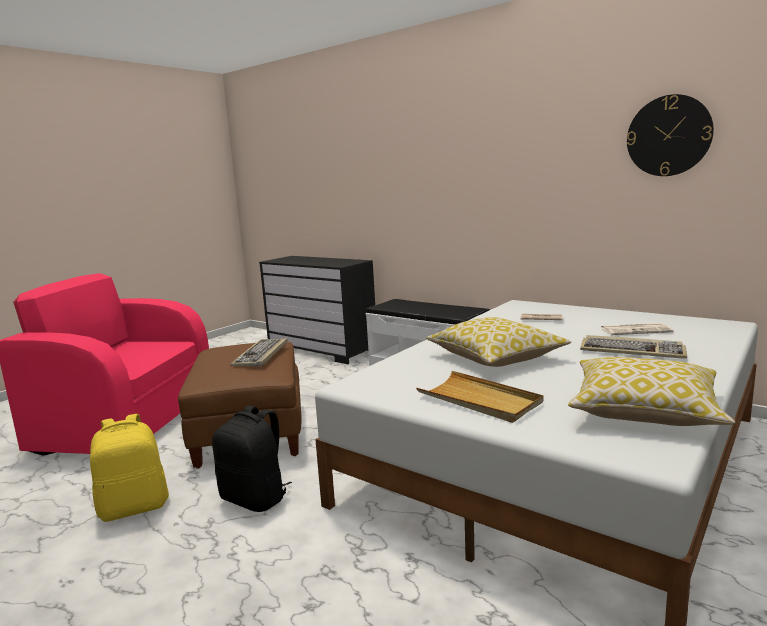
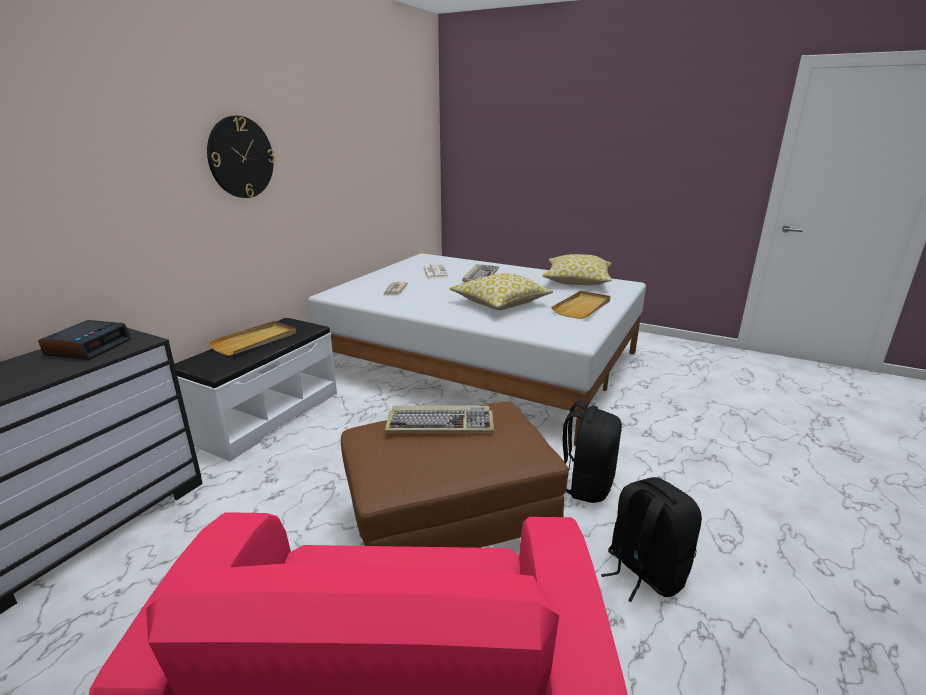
camera: 100 degrees left, 10 degrees up
yellow backpack [90,414,169,522] -> black backpack [601,477,702,602]
wall clock [627,94,714,176] -> wall clock moved to [207,116,275,198]
none -> alarm clock [38,320,131,360]
none -> beige tray [208,321,296,356]

